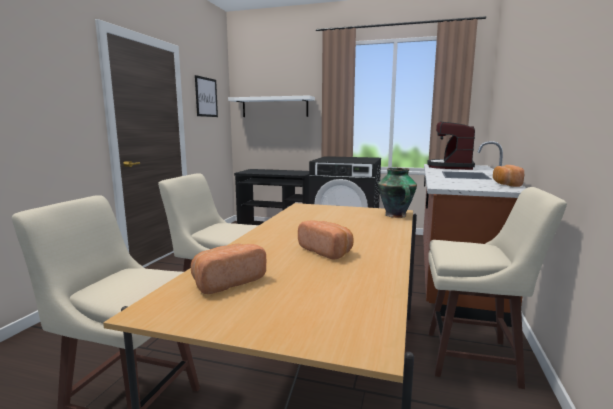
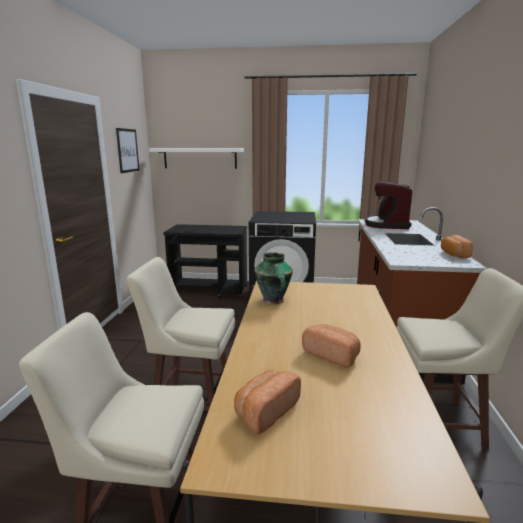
camera: 10 degrees left, 5 degrees up
vase [378,168,417,218] -> vase moved to [254,252,293,304]

